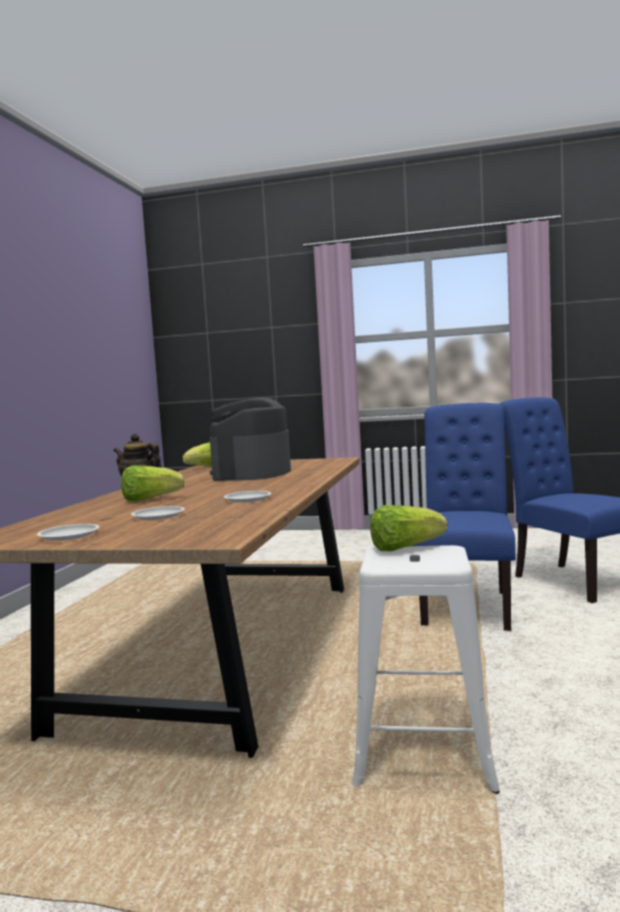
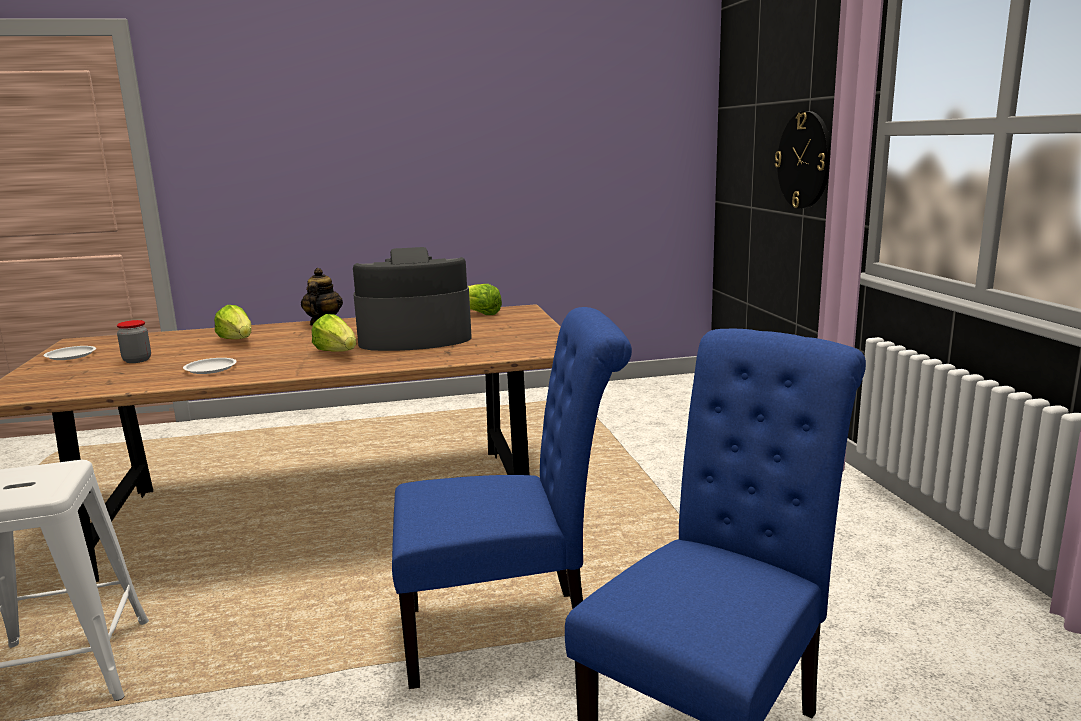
camera: 65 degrees right, 10 degrees up
white plate [131,506,185,520] -> jar [117,320,151,363]
lettuce [370,505,448,551] -> lettuce moved to [312,314,356,352]
none -> wall clock [775,111,831,209]

